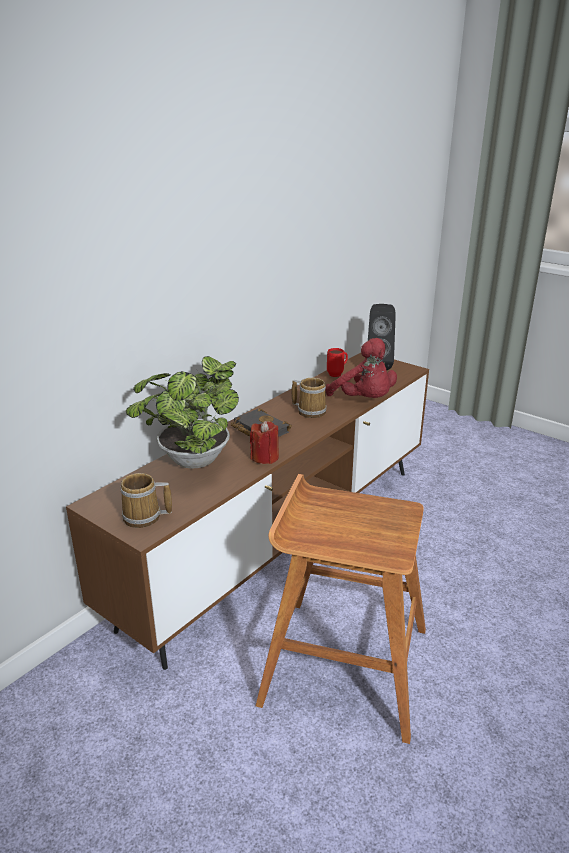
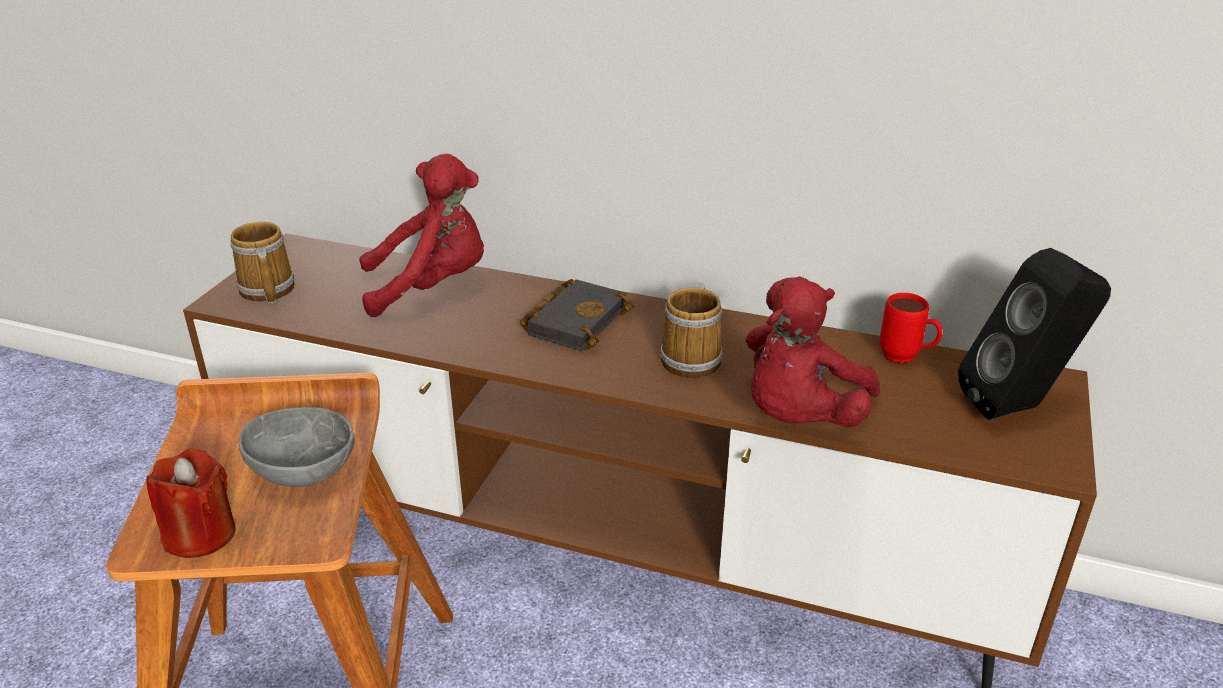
camera: 70 degrees right, 5 degrees up
potted plant [126,356,239,469] -> red plush toy [359,154,484,317]
red candle [250,421,279,464] -> red candle moved to [146,448,236,558]
none -> grey bowl [239,407,355,487]

